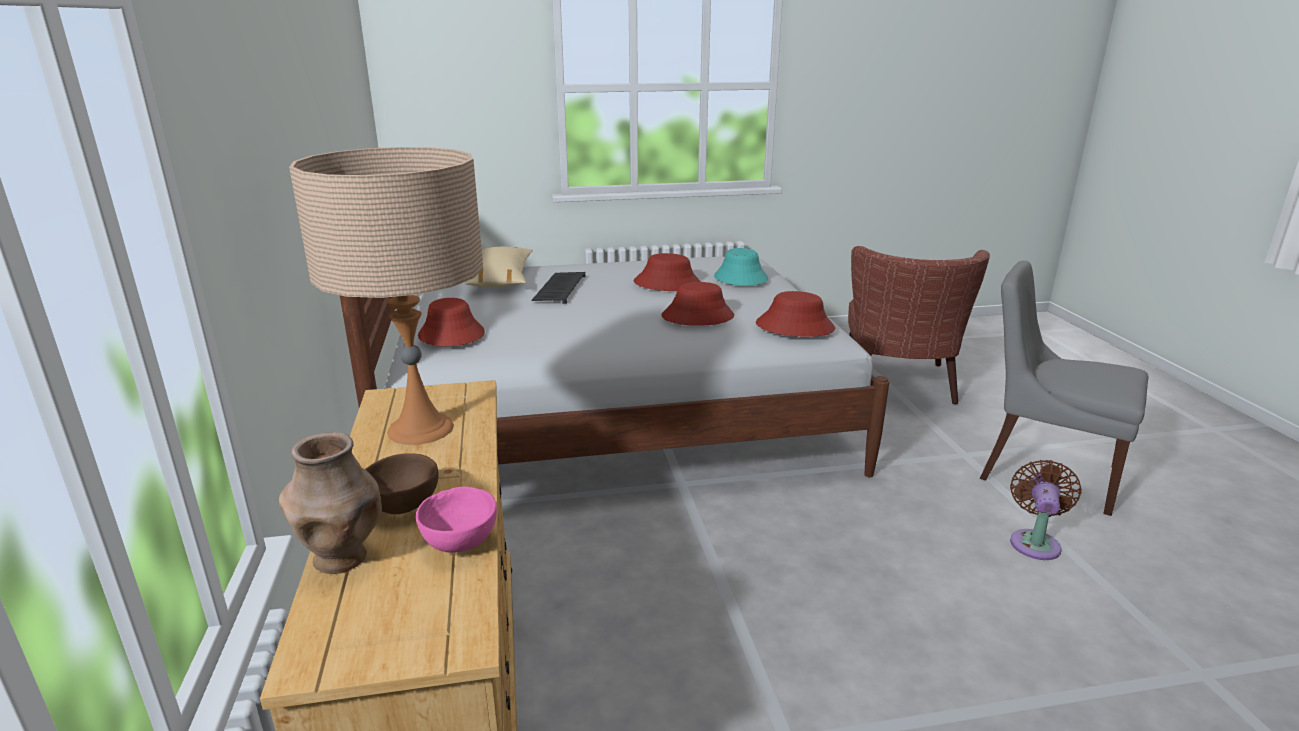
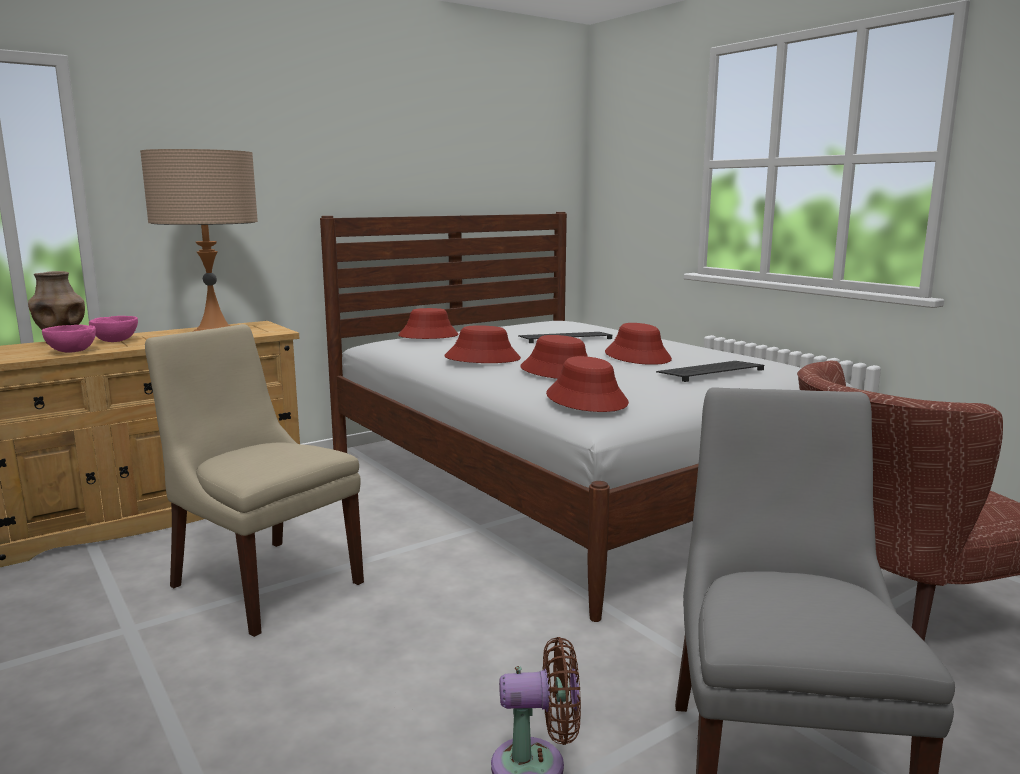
camera: 65 degrees right, 10 degrees down
brown bowl [365,453,439,514] -> pink bowl [89,316,138,342]
beige pillow [465,247,533,288] -> none
turquoise hat [714,248,768,285] -> keyboard [656,361,764,382]
none -> beige chair [145,324,364,637]
none -> red hat [444,325,521,363]

